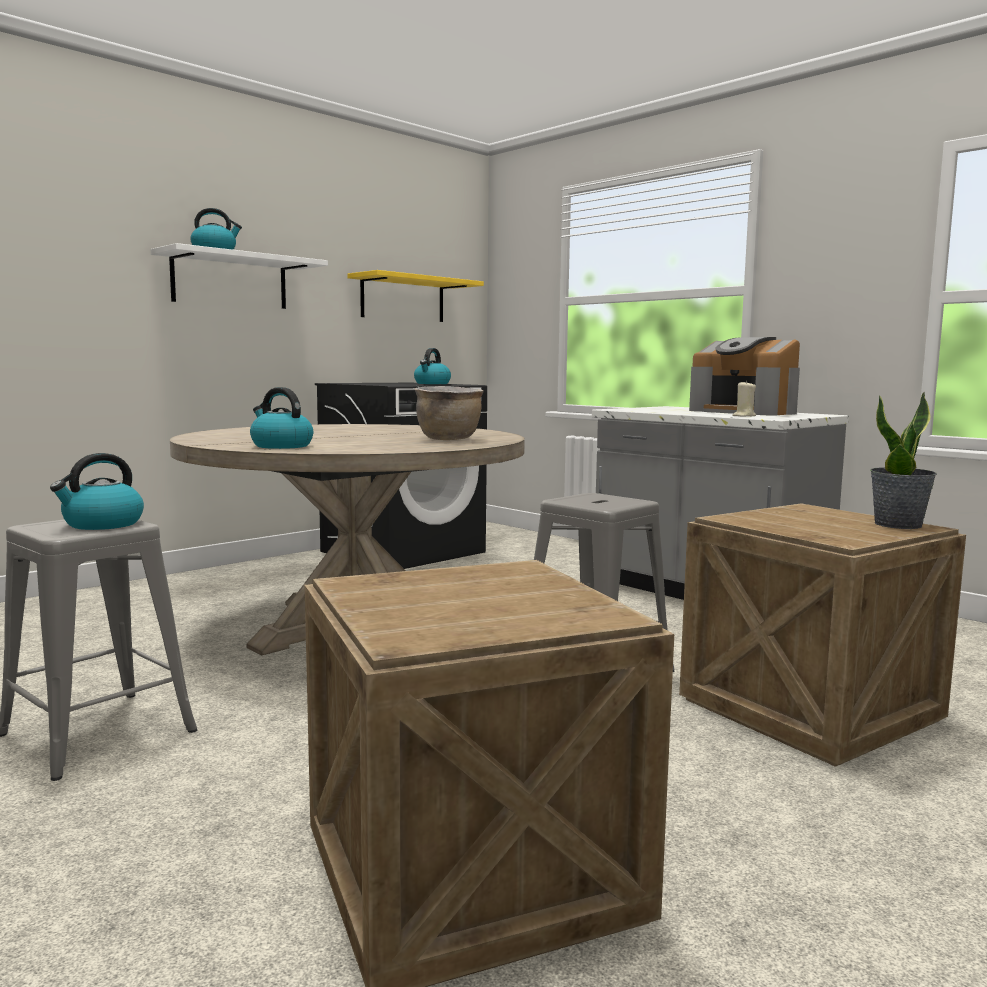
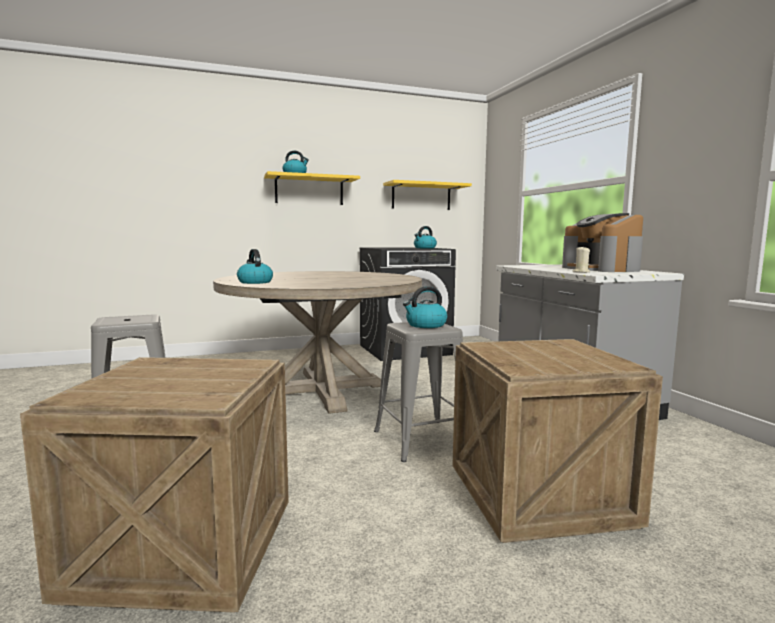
camera: 25 degrees right, 0 degrees up
kettle [50,453,144,530] -> kettle moved to [403,286,447,328]
white shelf [151,243,328,309] -> yellow shelf [264,171,360,205]
brown cooking pot [415,386,484,440] -> none
potted plant [870,392,937,529] -> none

